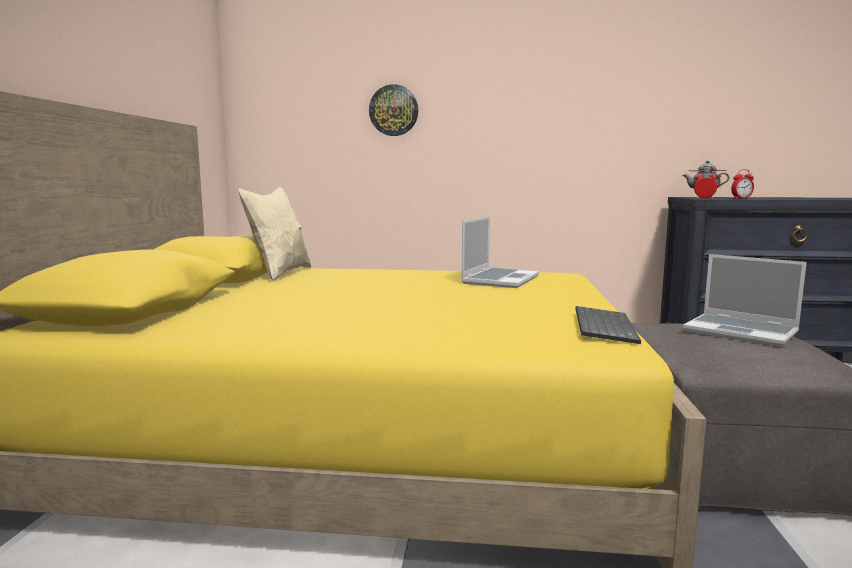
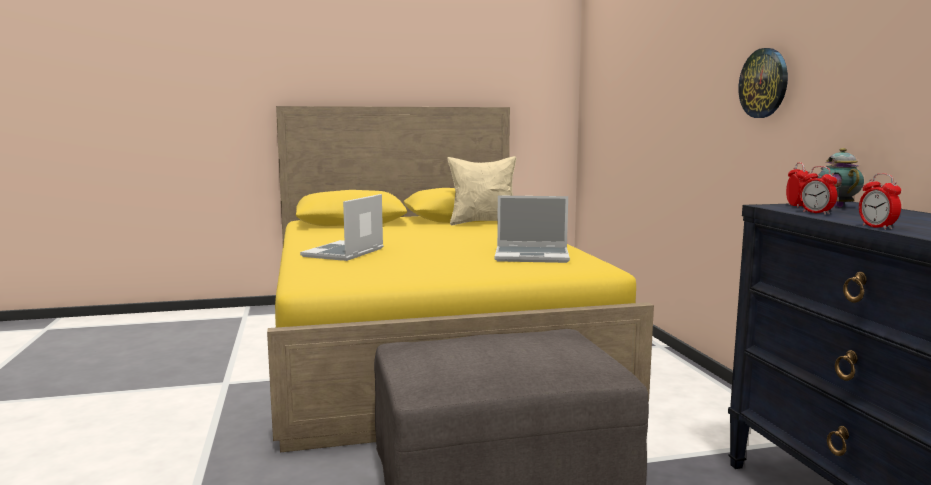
camera: 70 degrees right, 0 degrees up
wall clock [369,84,418,136] -> wall clock moved to [738,48,788,118]
keyboard [575,306,641,344] -> none
laptop [683,254,807,347] -> laptop moved to [300,194,383,261]
none -> alarm clock [859,173,901,230]

